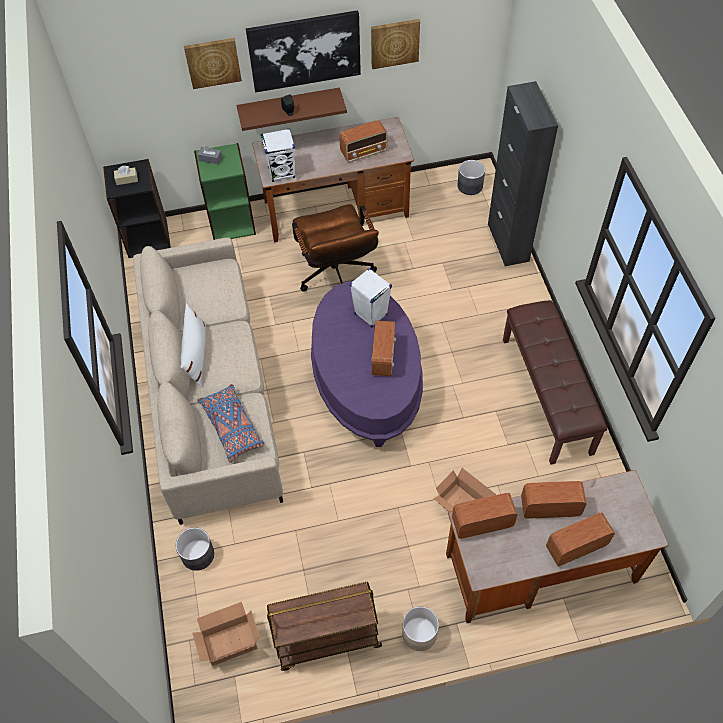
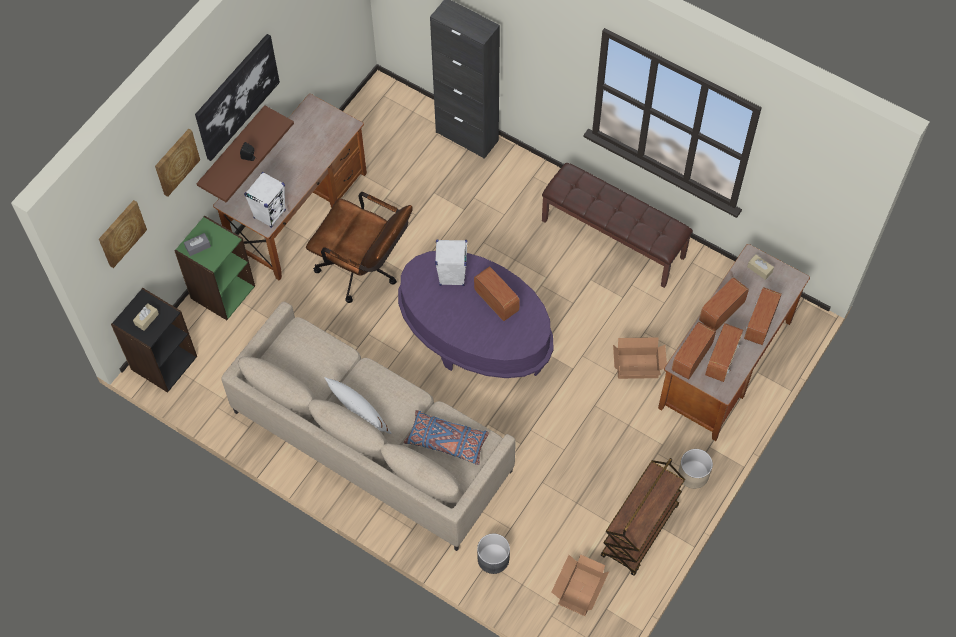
camera: 45 degrees left, 5 degrees up
radio [339,120,388,162] -> radio moved to [705,323,743,382]
picture [371,19,420,69] -> picture moved to [99,200,147,268]
grey planter [457,160,485,195] -> none
none -> beige tissue box [747,254,774,280]

